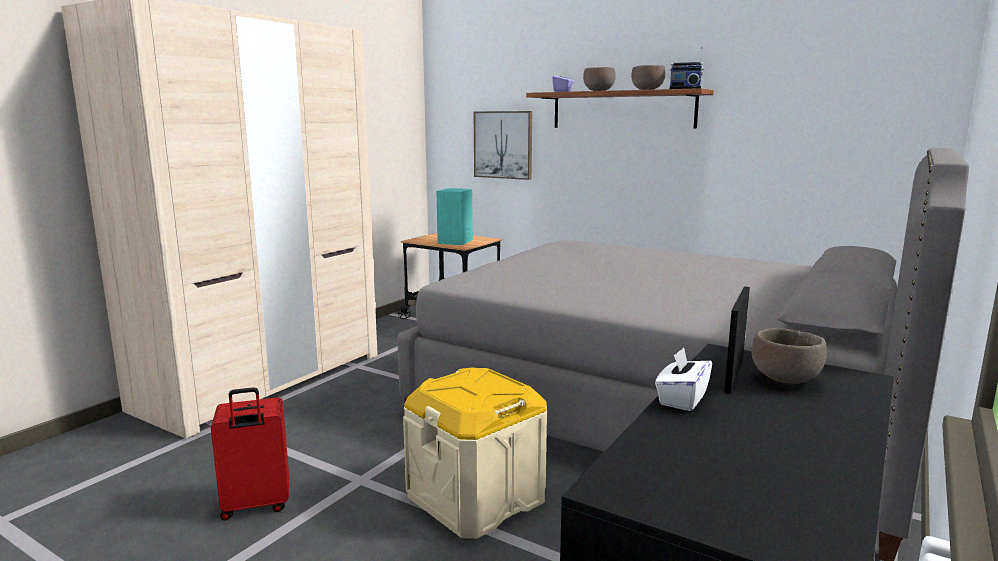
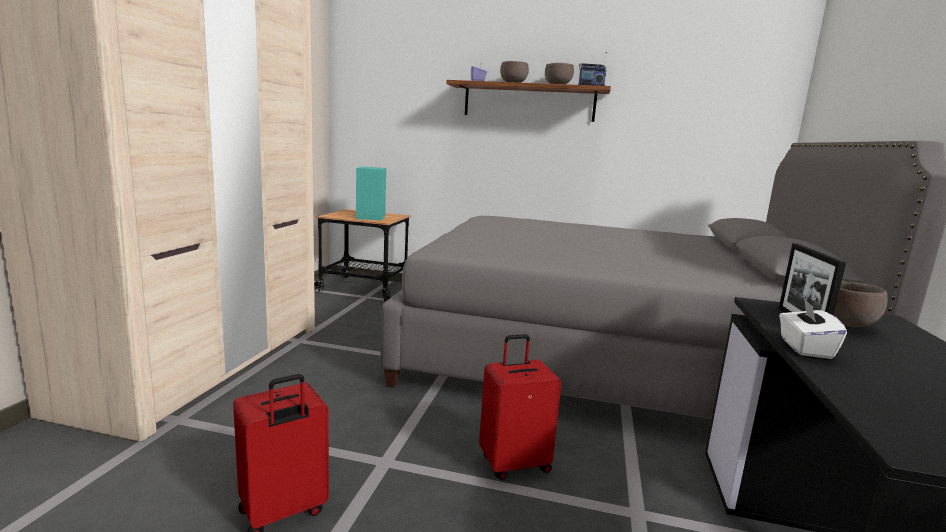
camera: 20 degrees left, 0 degrees up
beige storage box [403,367,547,539] -> red suitcase [479,334,562,480]
picture [474,111,532,180] -> none

